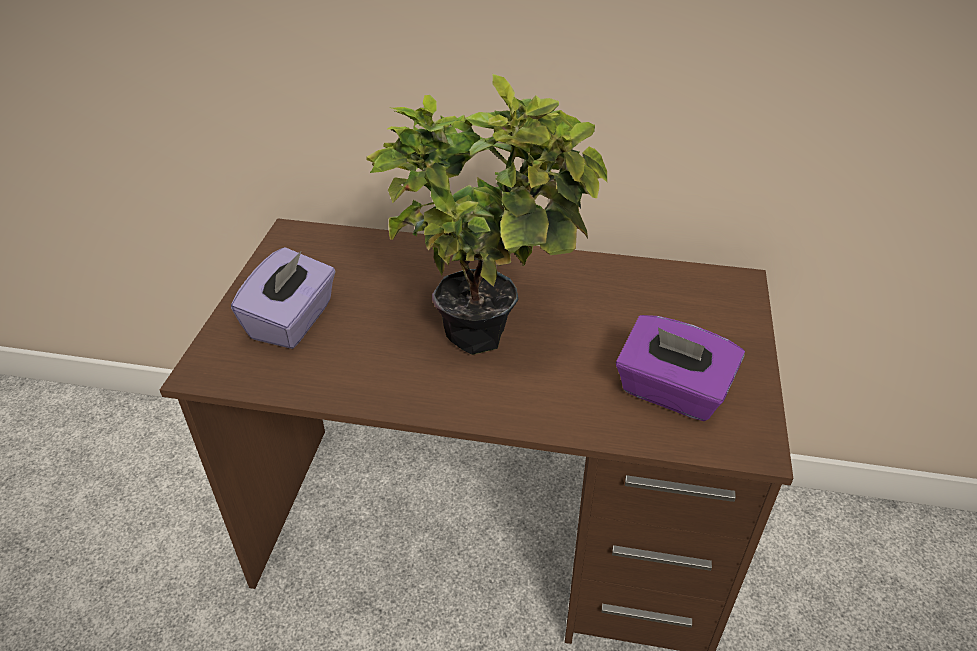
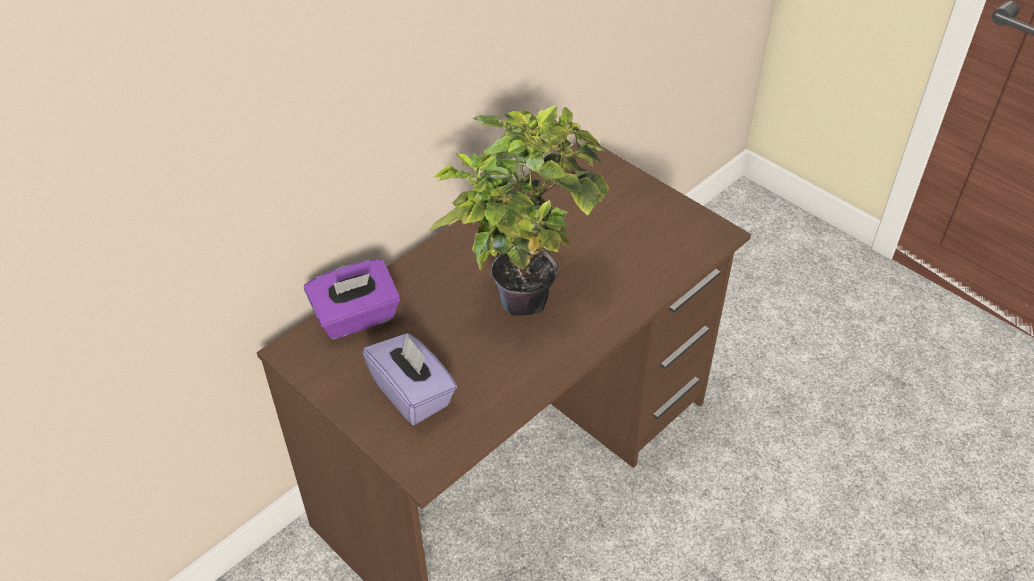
camera: 55 degrees left, 5 degrees up
purple tissue box [616,315,745,421] -> purple tissue box moved to [304,259,400,340]

